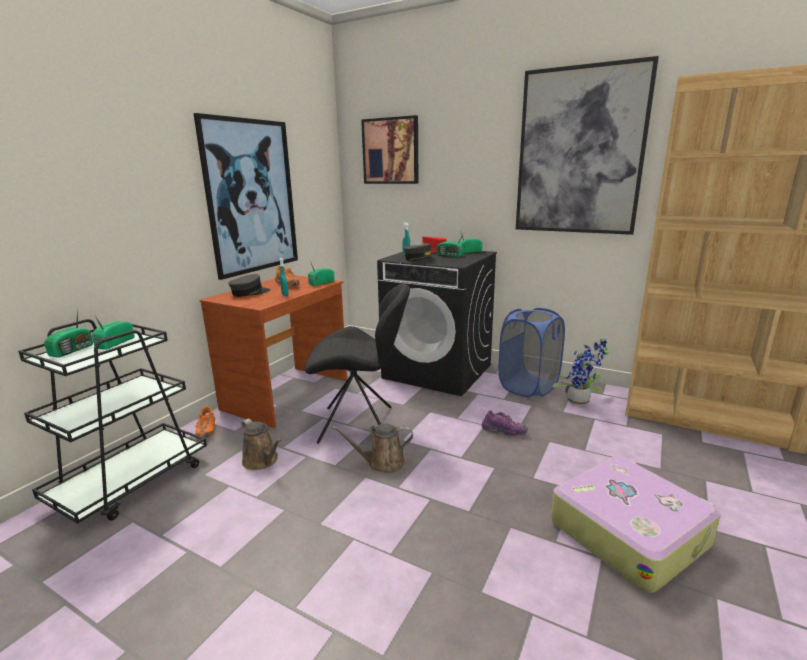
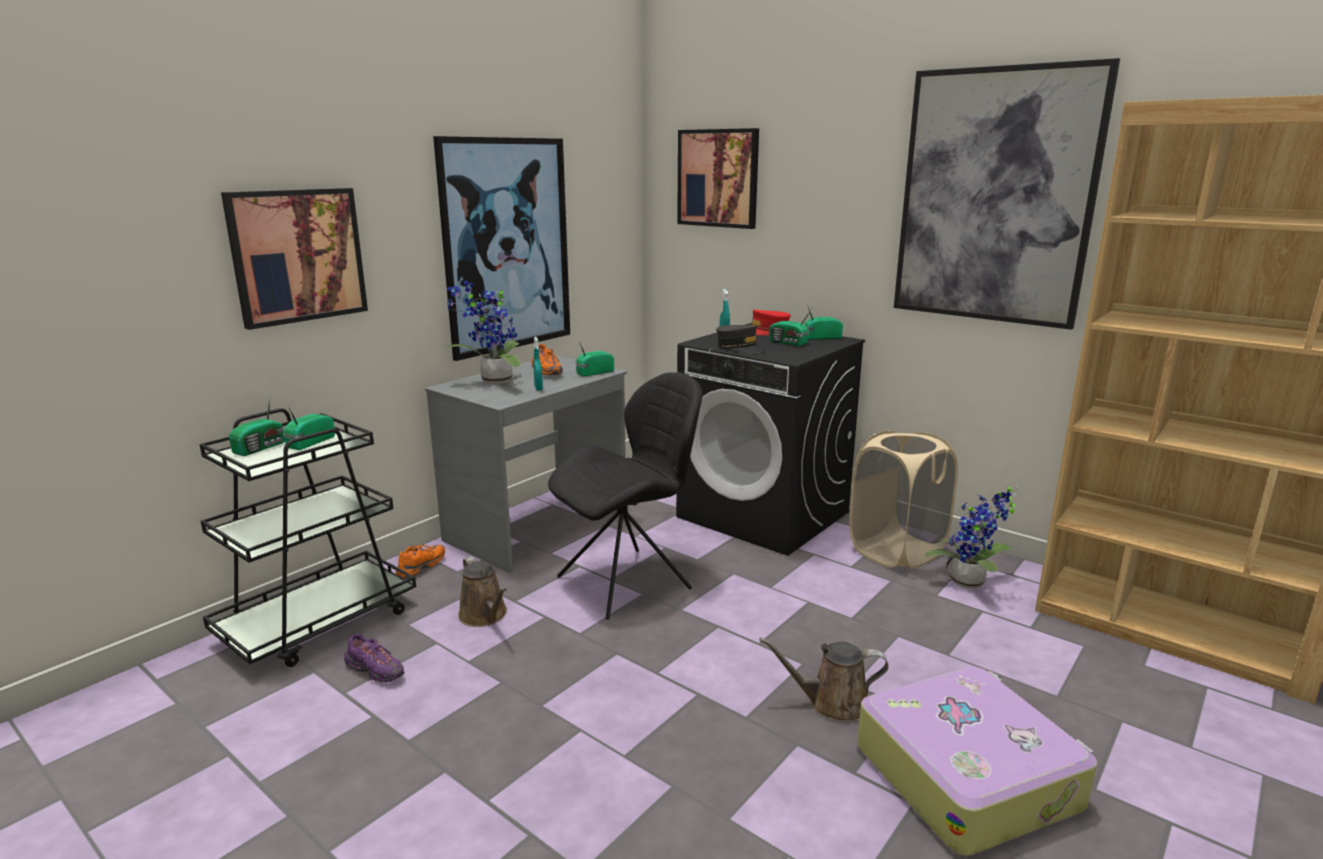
camera: 10 degrees right, 0 degrees up
orange shoe [195,407,215,439] -> orange shoe turned 150 degrees counterclockwise [396,545,445,579]
brown desk [200,275,347,428] -> grey desk [425,355,627,573]
grey cap [228,274,271,297] -> potted plant [445,280,520,384]
black chair [305,283,410,444] -> black chair turned 45 degrees counterclockwise [548,372,702,620]
brown watering can [332,423,413,473] -> brown watering can moved to [759,637,889,723]
purple shoe [482,411,528,436] -> purple shoe moved to [344,634,405,682]
blue laundry basket [498,308,565,397] -> beige laundry basket [849,430,958,569]
none -> picture [221,188,368,330]

